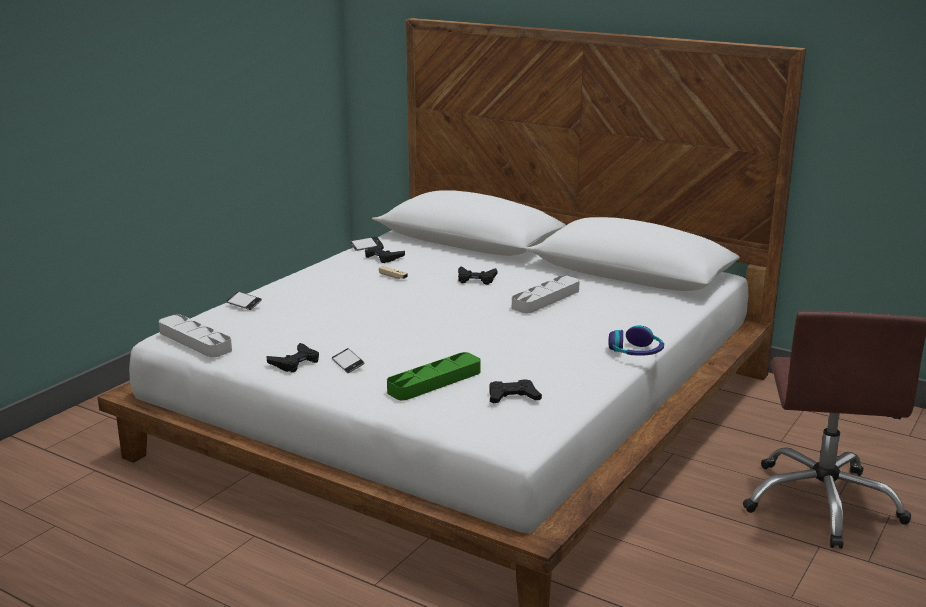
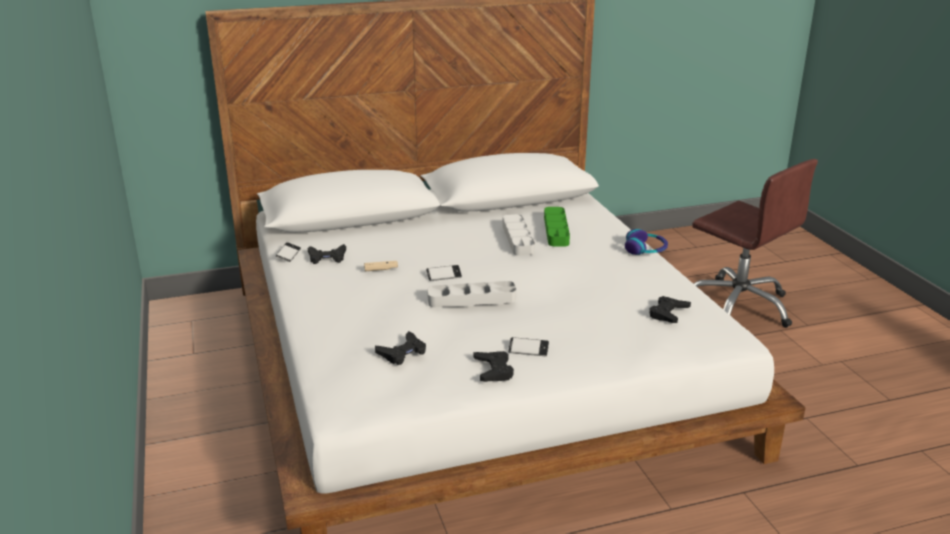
camera: 50 degrees left, 5 degrees up
grey tray [159,314,232,357] -> grey tray moved to [427,281,516,307]
phone [226,291,262,310] -> phone moved to [426,265,462,281]
green tray [387,352,480,401] -> green tray moved to [544,207,570,246]
black game controller [458,267,498,285] -> black game controller moved to [375,331,426,365]

